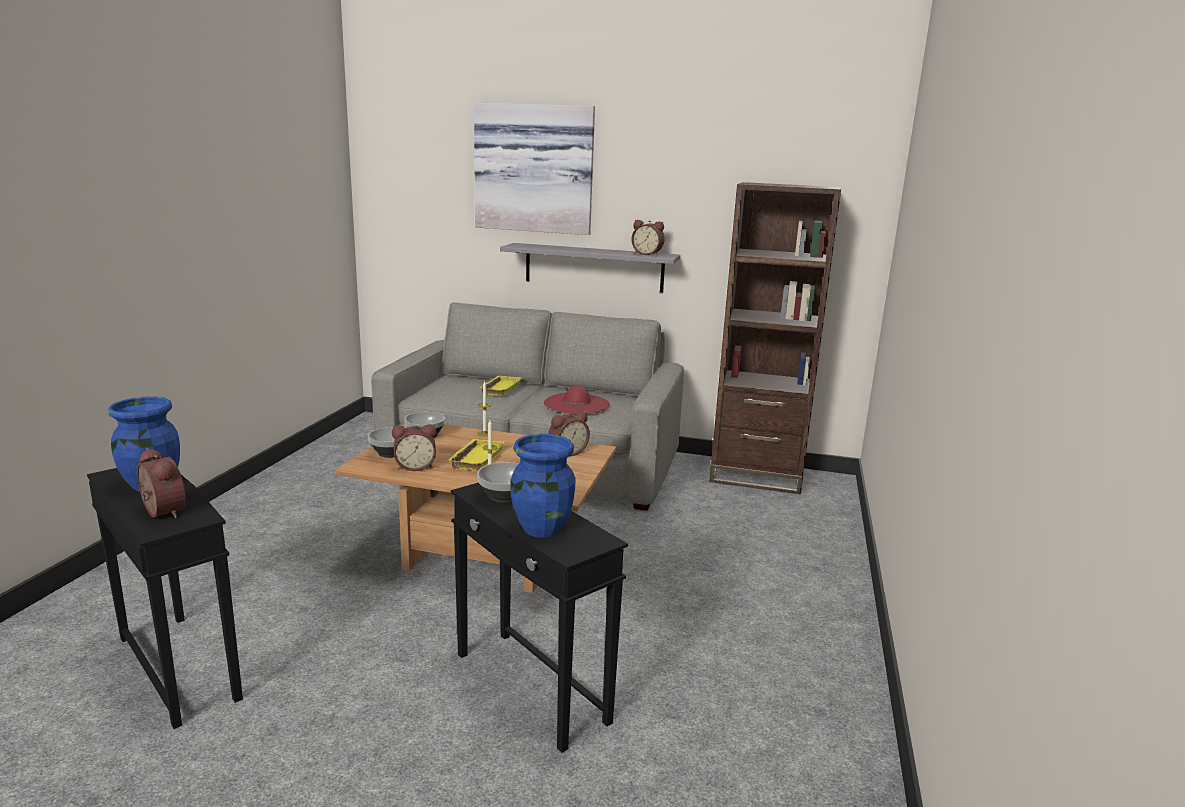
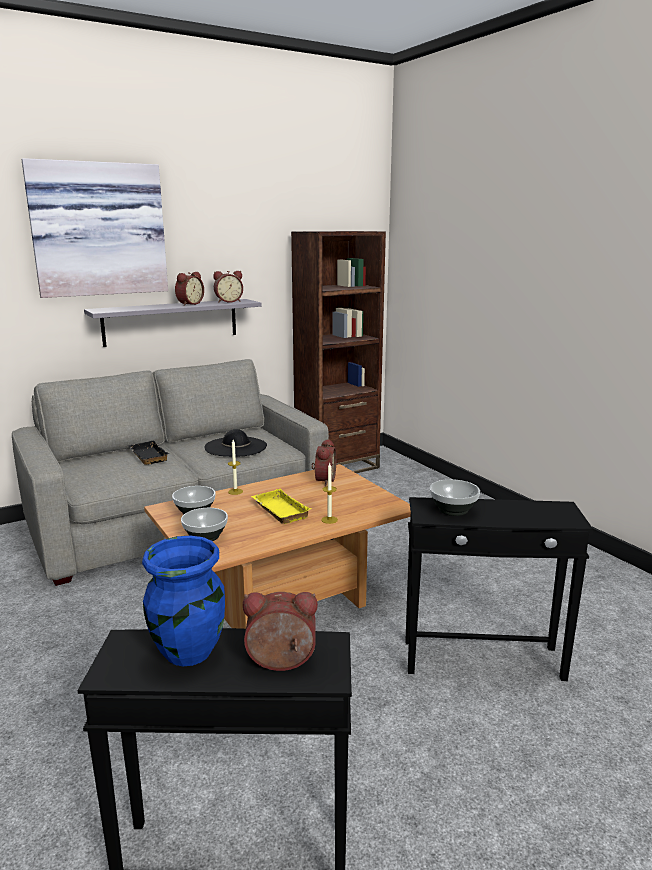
camera: 45 degrees left, 0 degrees up
alarm clock [392,424,436,471] -> alarm clock moved to [175,272,204,306]
yellow tray [480,376,522,396] -> black tray [128,441,169,465]
blue vase [510,434,575,538] -> none
red hat [544,385,610,414] -> black hat [204,429,267,456]

